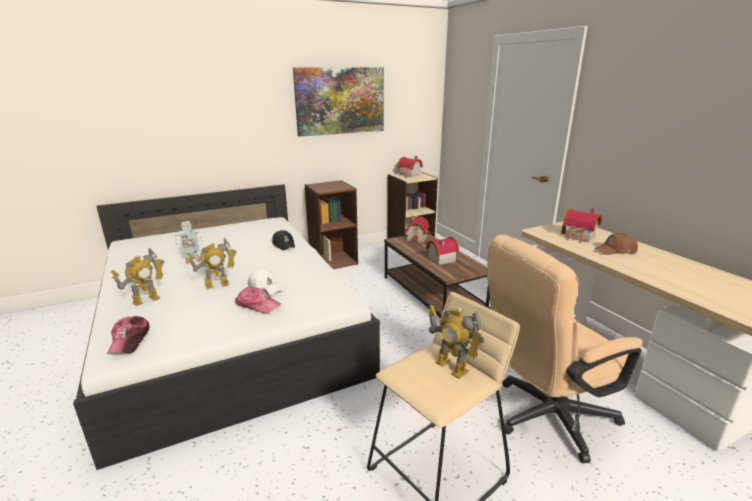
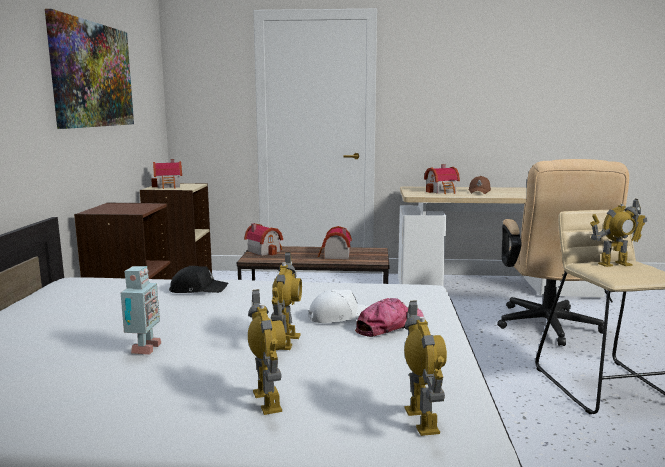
camera: 60 degrees left, 10 degrees down
cap [107,316,149,354] -> toy robot [404,300,447,436]

